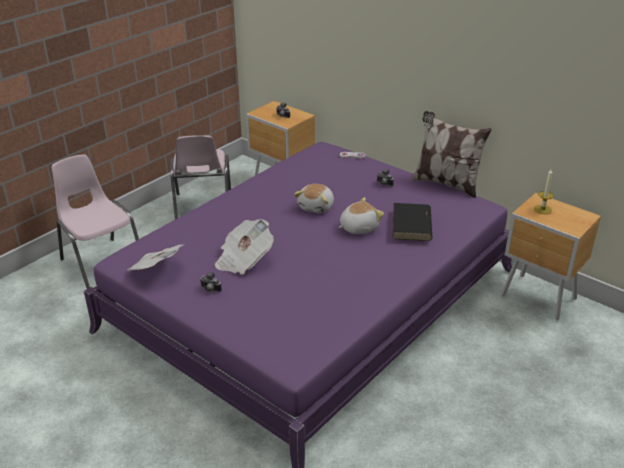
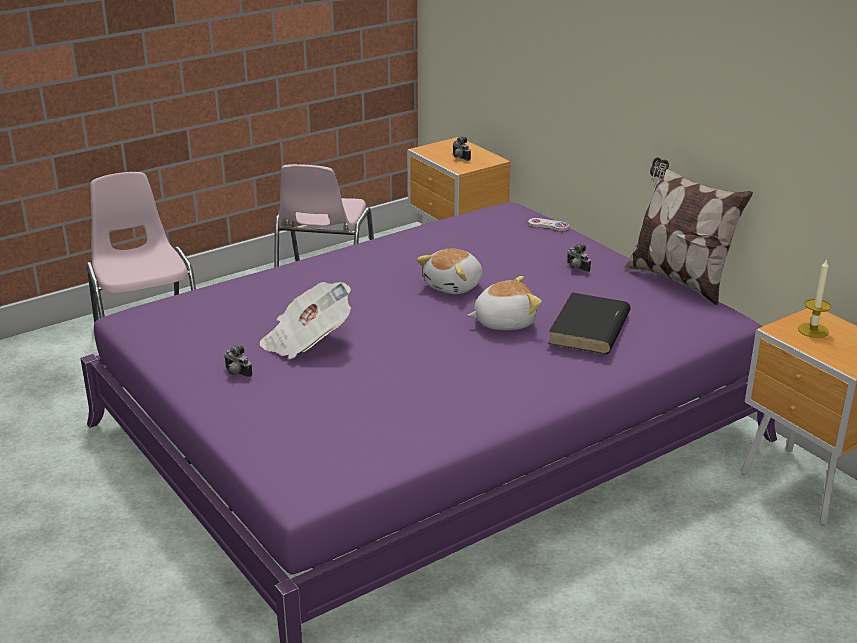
camera: 15 degrees right, 5 degrees down
newspaper [127,245,183,271] -> none

